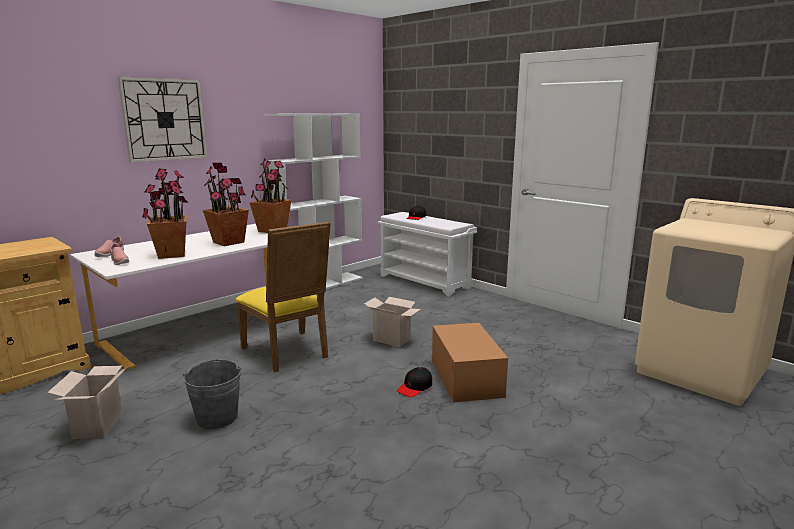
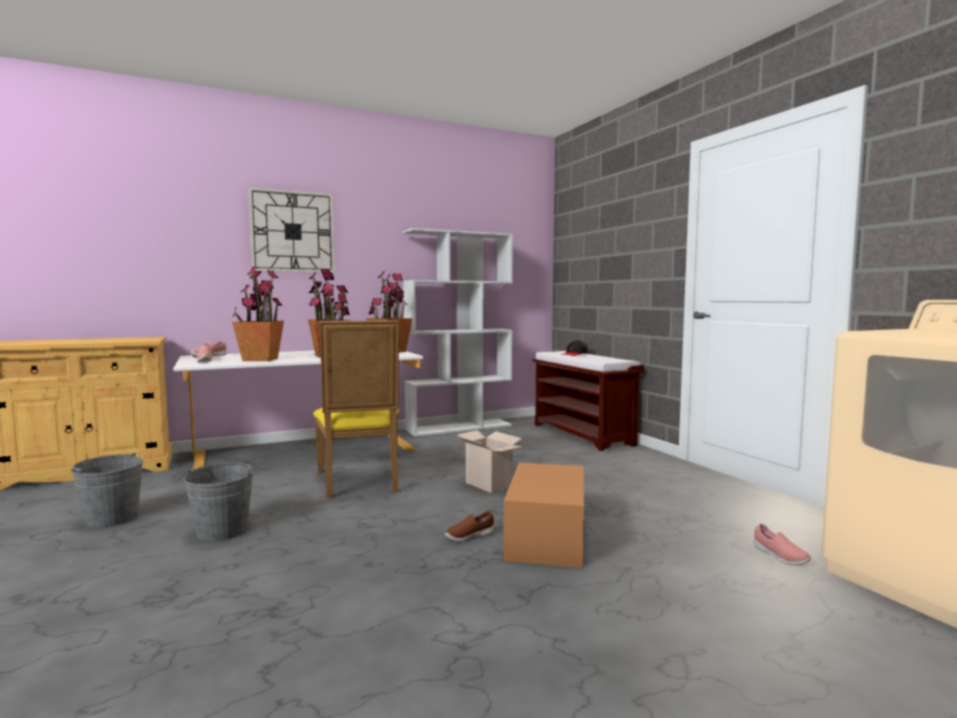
camera: 20 degrees right, 10 degrees down
cardboard box [47,366,127,439] -> grey bucket [71,453,143,528]
white bench [378,212,477,297] -> brown bench [532,351,644,451]
black cap [397,367,432,397] -> brown shoe [445,511,494,542]
none -> pink shoe [754,524,811,565]

